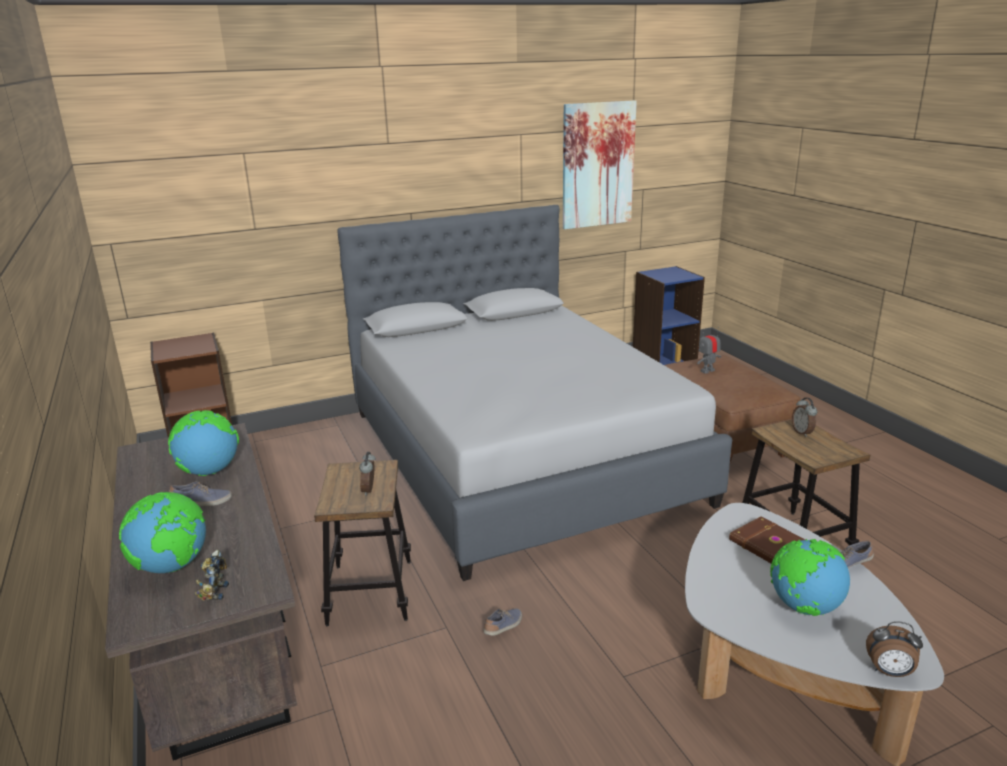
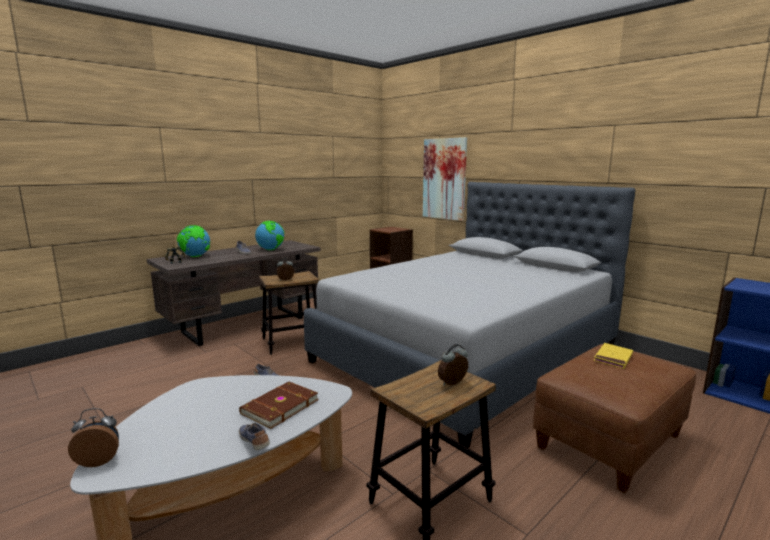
camera: 70 degrees right, 10 degrees down
picture [563,100,637,229] -> picture moved to [423,137,467,221]
toy robot [697,327,721,374] -> yellow book [594,343,633,369]
globe [770,539,850,616] -> none
alarm clock [866,621,923,677] -> alarm clock turned 75 degrees clockwise [68,408,119,467]

